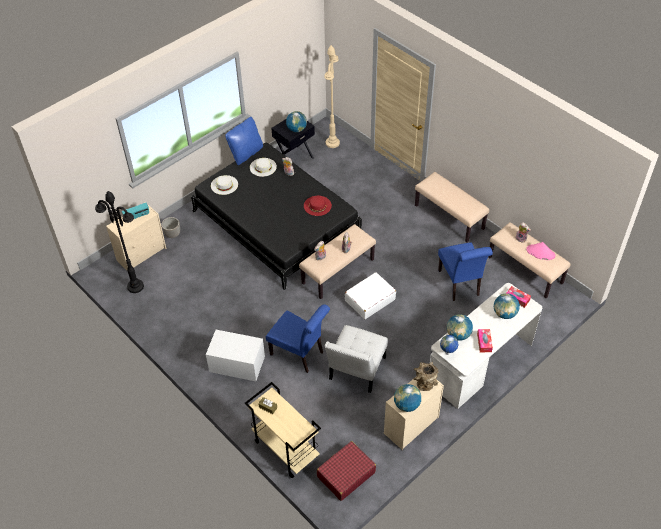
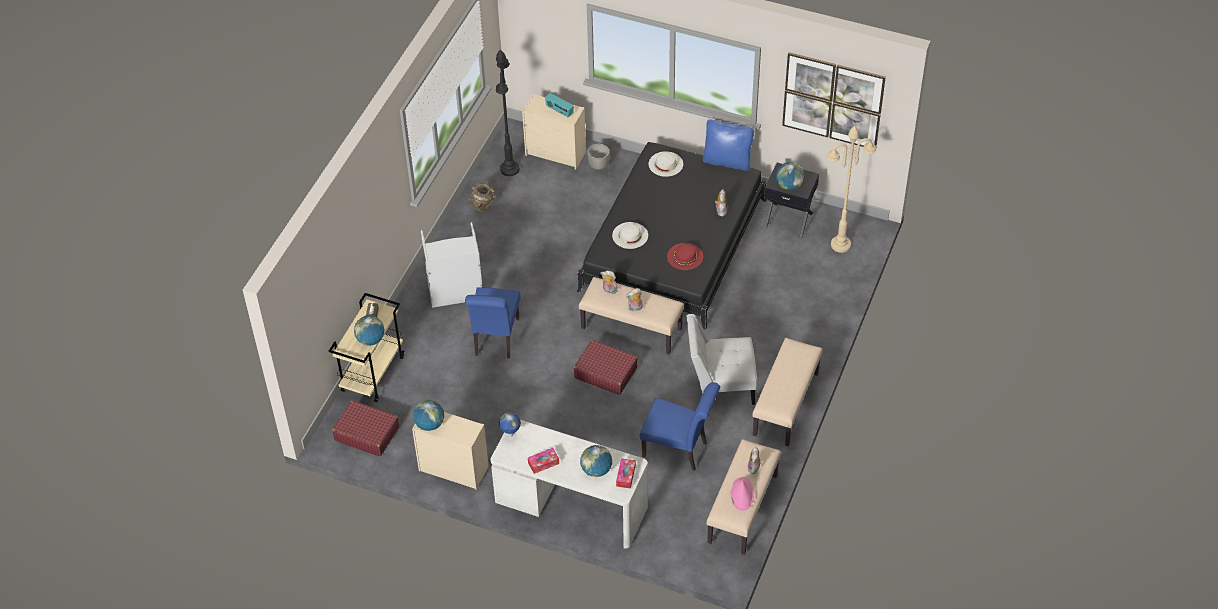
camera: 65 degrees right, 0 degrees up
white storage box [206,330,265,381] -> grey laundry basket [421,222,482,308]
white hat [250,158,277,177] -> white hat moved to [612,222,648,249]
white chair [325,325,388,393] -> white chair moved to [687,314,757,405]
white suitcase [345,272,396,319] -> red suitcase [574,340,638,395]
brown vase [414,362,438,391] -> brown vase moved to [469,181,497,212]
blue chair [438,242,493,301] -> blue chair turned 120 degrees counterclockwise [640,382,720,471]
globe [447,314,473,340] -> globe moved to [354,315,384,346]
none -> picture [782,52,886,147]

